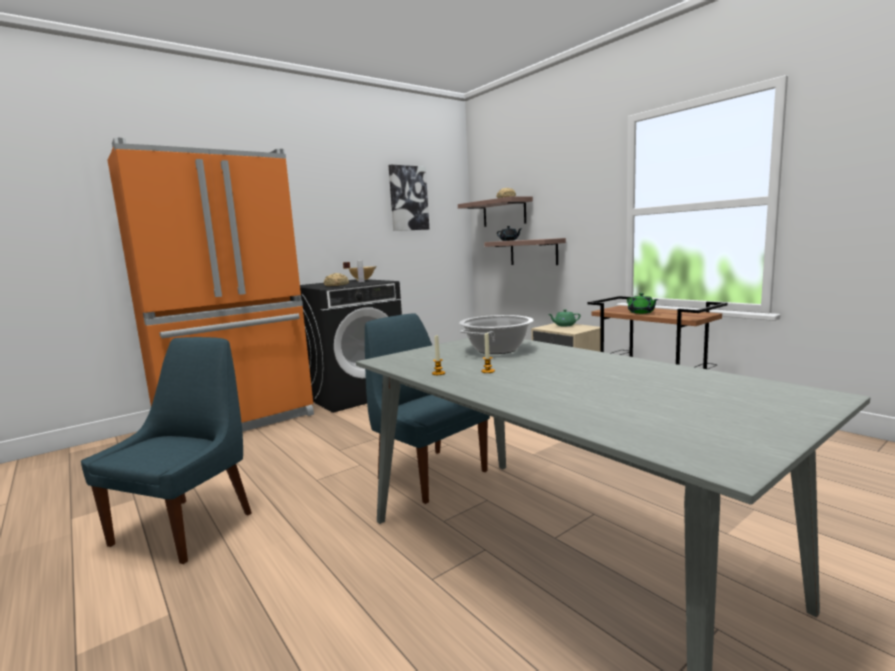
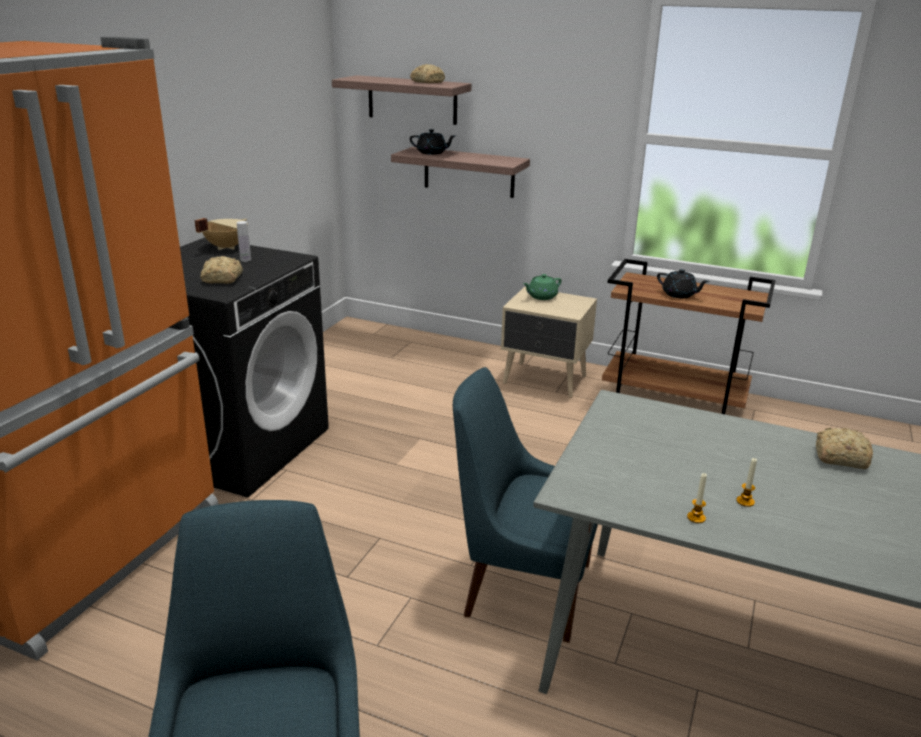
camera: 30 degrees left, 15 degrees up
picture [389,165,429,231] -> none
cooking pot [459,315,534,354] -> none
green teapot [627,293,658,314] -> black teapot [657,269,709,298]
none -> bread [816,428,873,469]

